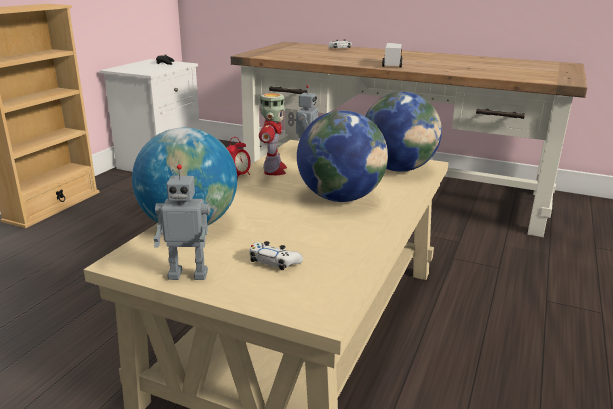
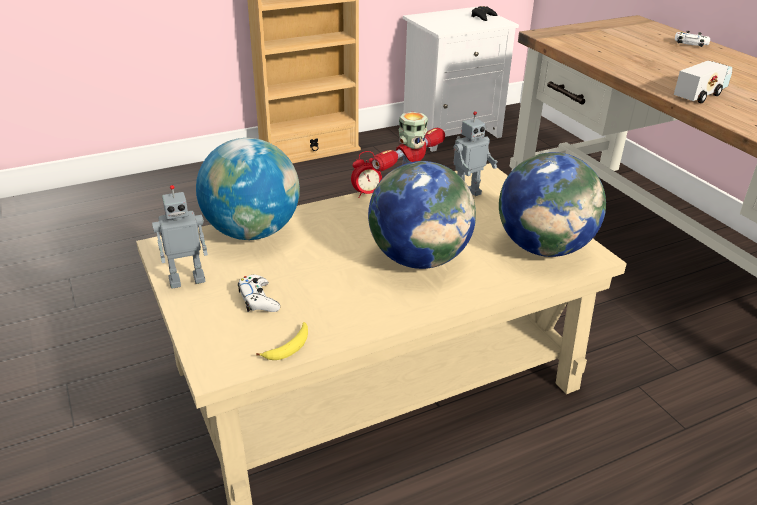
camera: 40 degrees right, 10 degrees up
toy robot [153,164,210,280] -> toy robot turned 60 degrees counterclockwise [152,185,208,289]
none -> banana [256,322,308,360]

